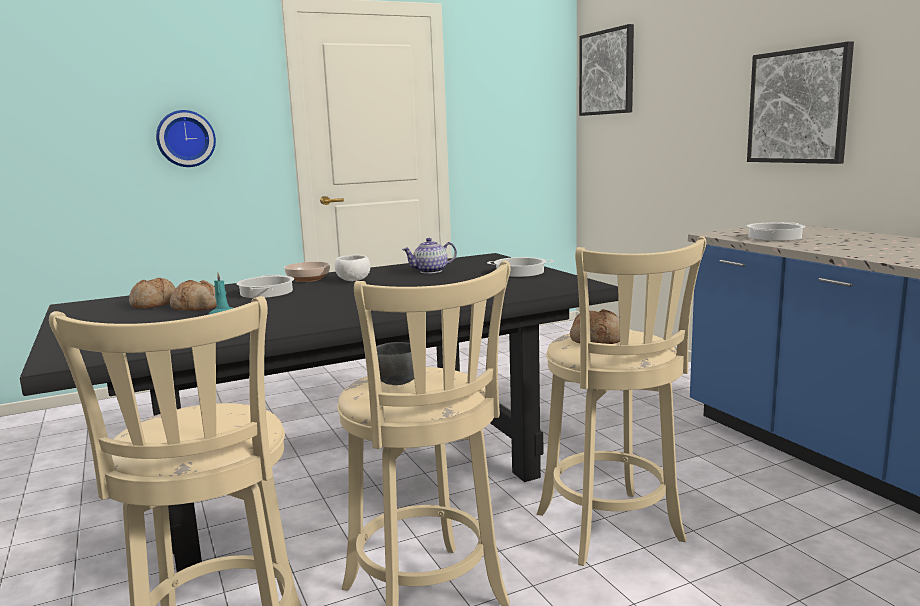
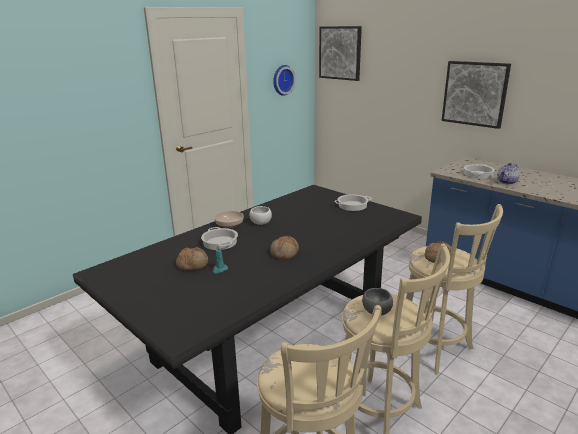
camera: 20 degrees left, 10 degrees up
bread [129,278,176,309] -> bread moved to [270,236,299,260]
wall clock [156,110,216,167] -> wall clock moved to [273,65,296,96]
teapot [402,238,457,274] -> teapot moved to [497,163,520,185]

